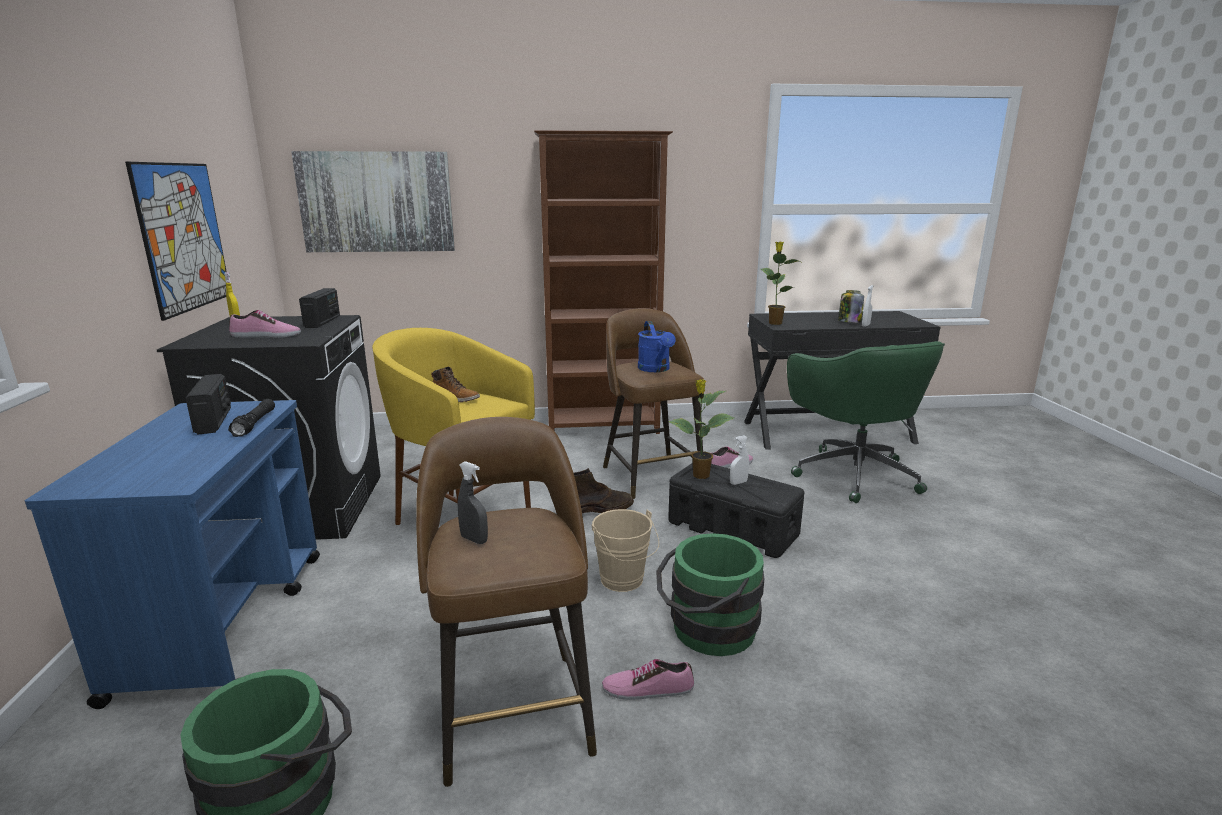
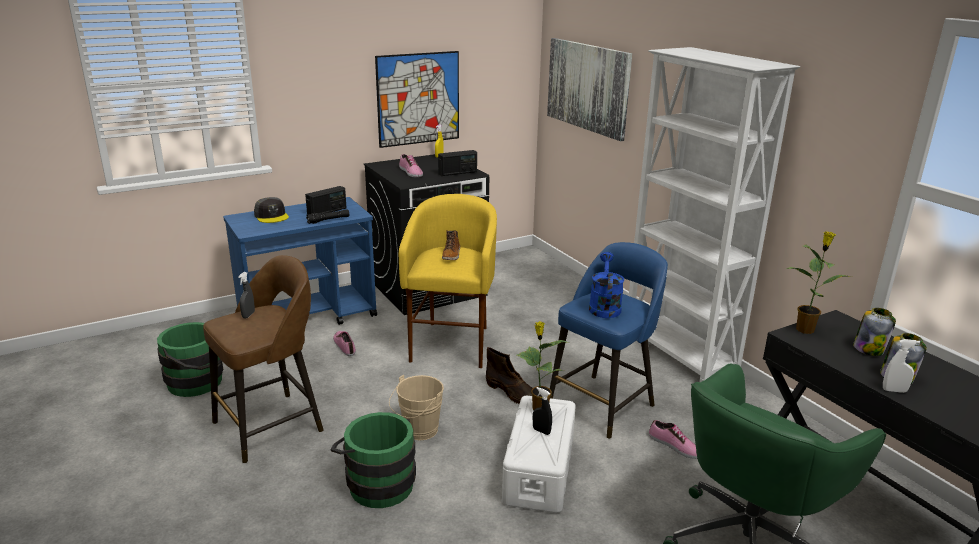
camera: 65 degrees right, 5 degrees up
brown bookcase [534,130,673,434] -> white bookcase [629,47,800,382]
shoe [602,659,694,700] -> shoe moved to [333,331,356,356]
brown stool [603,308,704,499] -> blue stool [550,242,668,439]
blue watering can [638,321,676,372] -> blue watering can turned 135 degrees clockwise [589,252,624,318]
black storage box [668,463,804,558] -> white storage box [502,396,576,513]
white spray bottle [730,435,749,485] -> black spray bottle [533,387,552,435]
none -> grey cap [254,197,289,223]
none -> jar [853,308,896,356]

